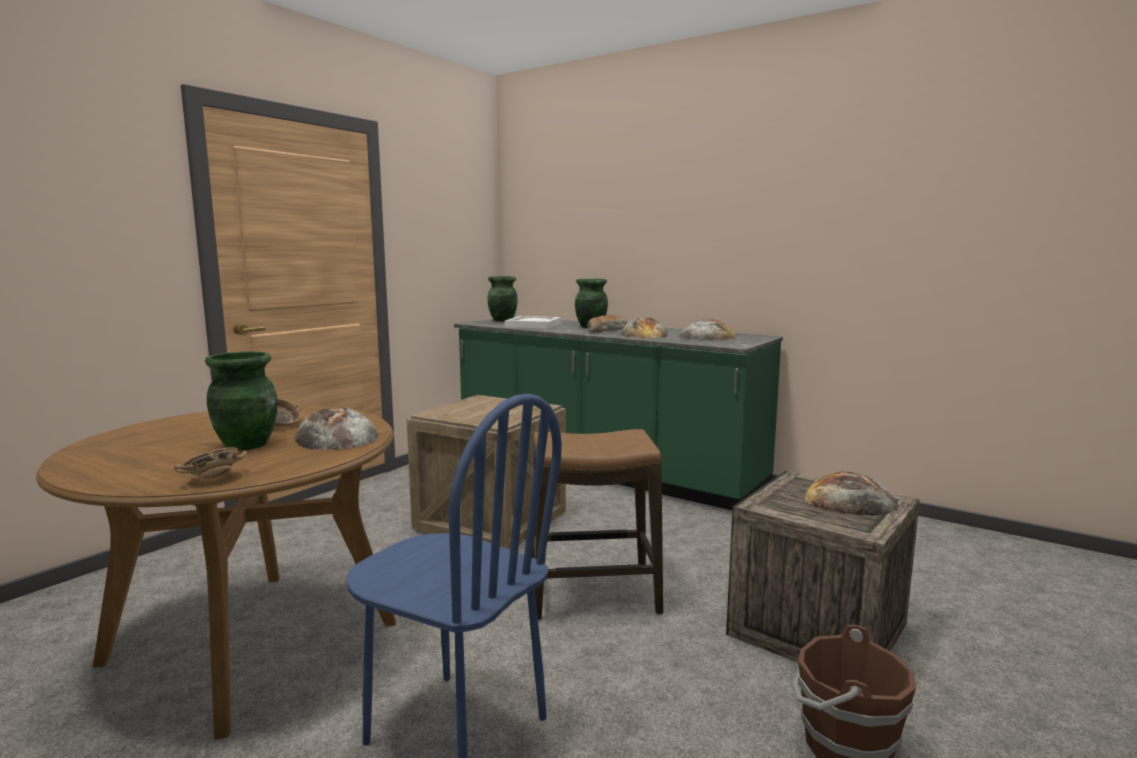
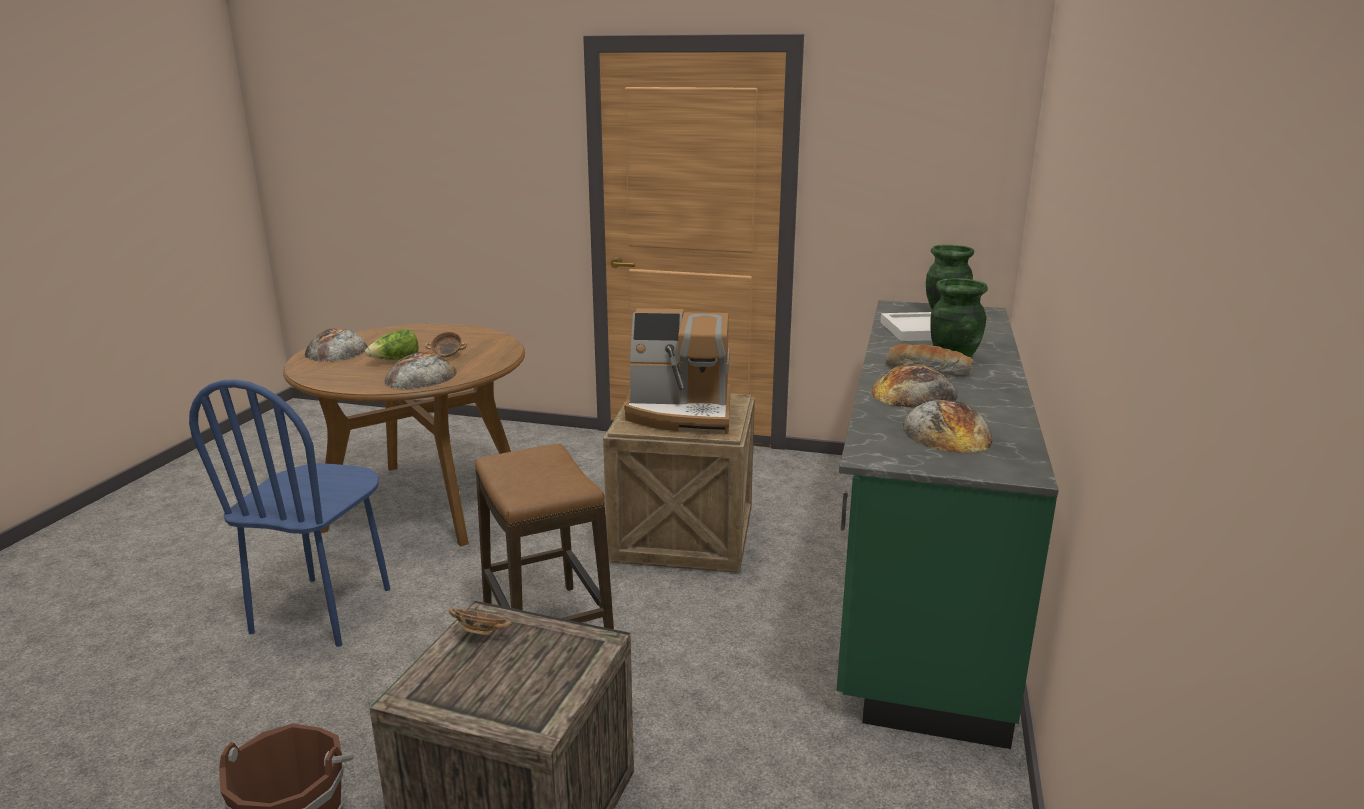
camera: 70 degrees right, 10 degrees up
bowl [174,447,247,479] -> bowl moved to [449,608,512,635]
green vase [205,351,278,450] -> lettuce [365,329,419,360]
bread [804,471,900,516] -> bread moved to [305,329,368,362]
none -> coffee machine [624,308,731,434]

